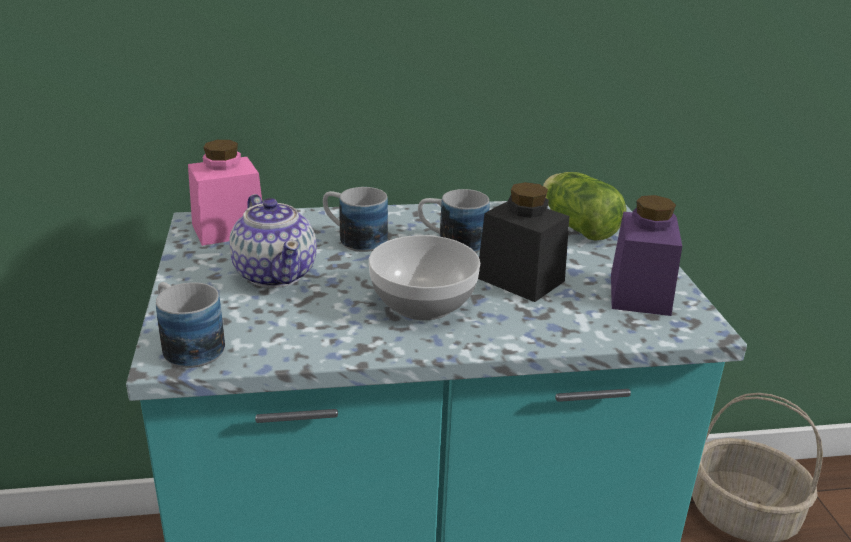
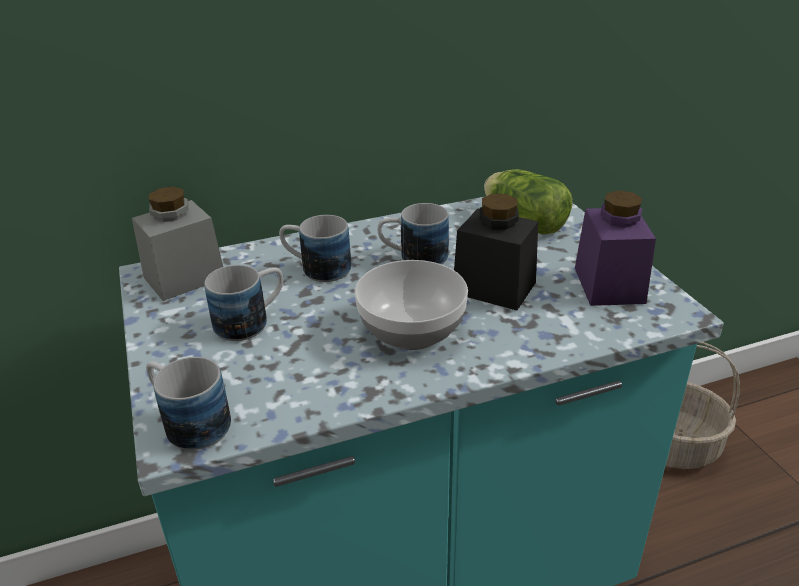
camera: 10 degrees left, 5 degrees up
pink jar [188,140,262,246] -> grey jar [132,187,223,301]
teapot [229,194,317,288] -> mug [204,265,283,341]

